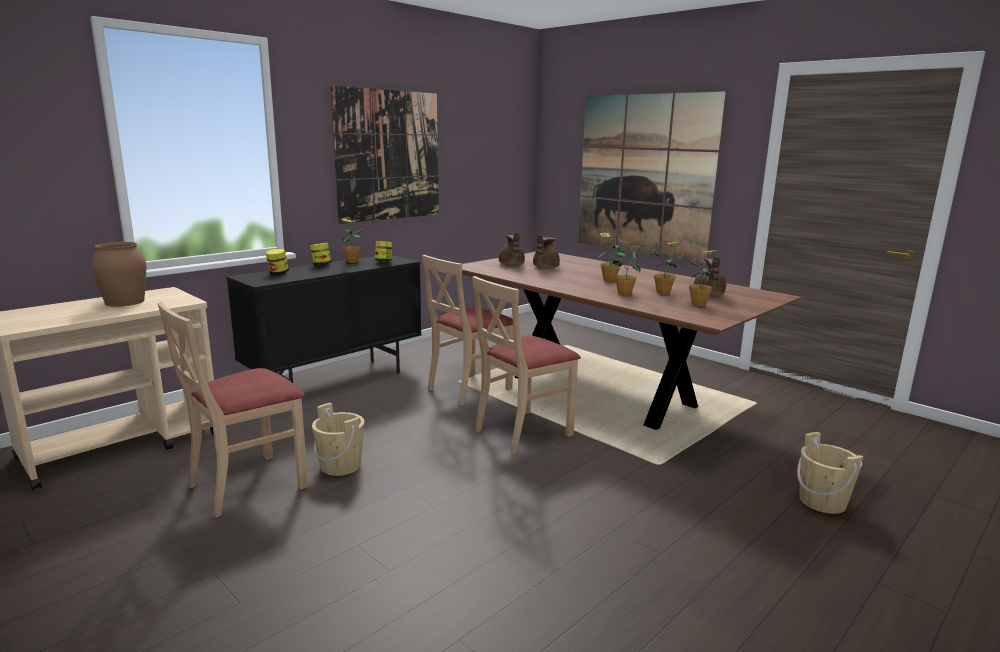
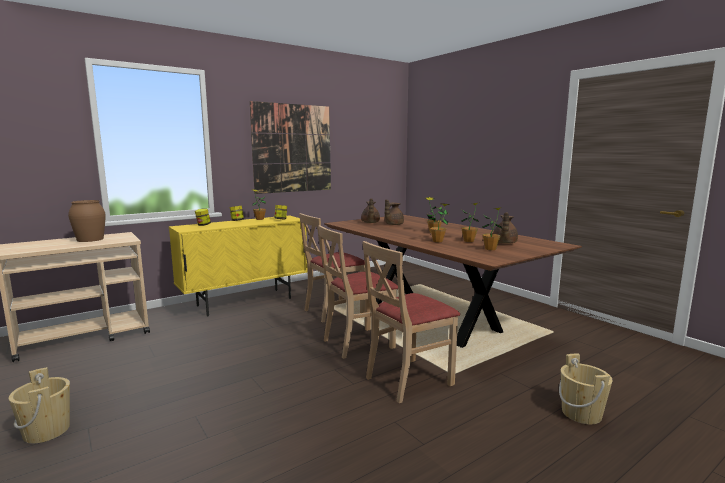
camera: 10 degrees right, 5 degrees down
beige chair [158,302,308,517] -> beige chair moved to [362,241,460,403]
black cabinet [226,255,421,383] -> yellow cabinet [169,215,308,317]
beige bucket [312,403,364,476] -> beige bucket moved to [8,367,70,444]
picture [578,91,727,263] -> none

